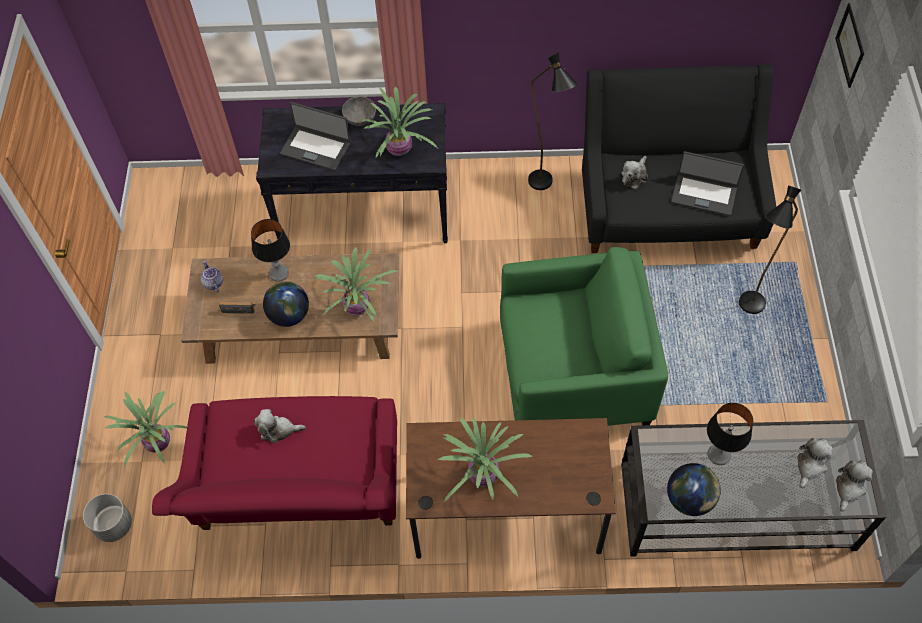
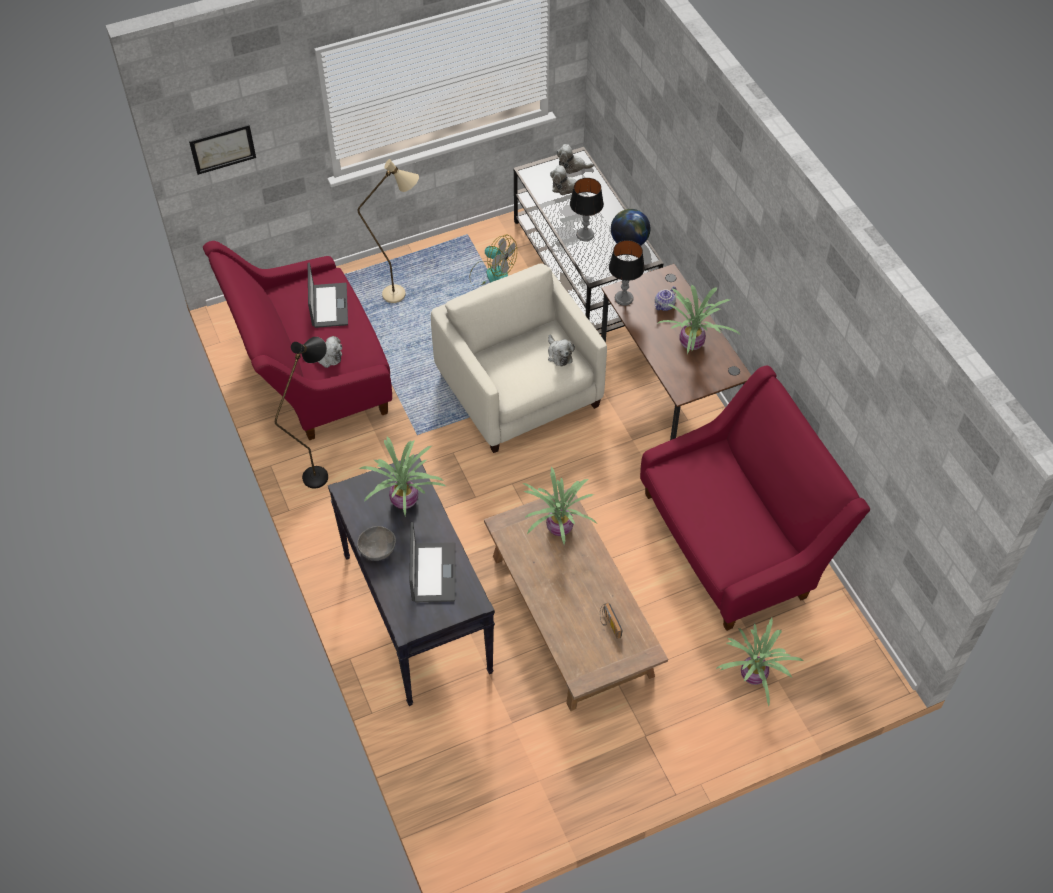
camera: 115 degrees left, 5 degrees down
grey planter [83,494,132,542] -> none
teapot [201,261,223,293] -> teapot moved to [655,286,677,311]
table lamp [251,219,290,282] -> table lamp moved to [609,240,645,306]
plush toy [254,409,306,443] -> plush toy moved to [548,335,575,367]
globe [263,281,309,327] -> none
green armchair [500,247,668,426] -> beige armchair [431,263,607,453]
black sofa [582,64,776,253] -> red sofa [203,241,392,440]
black floor lamp [739,185,801,314] -> beige floor lamp [358,159,419,303]
none -> fan [470,235,517,285]

